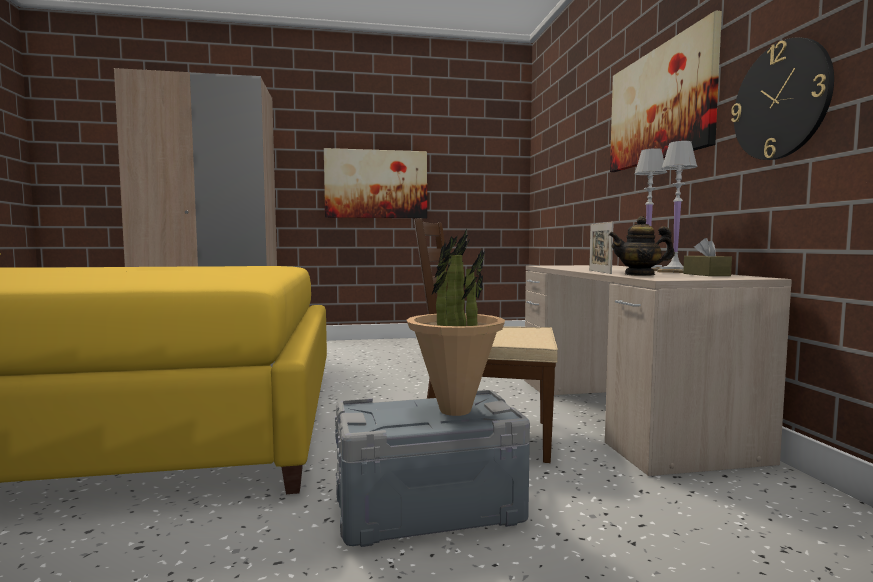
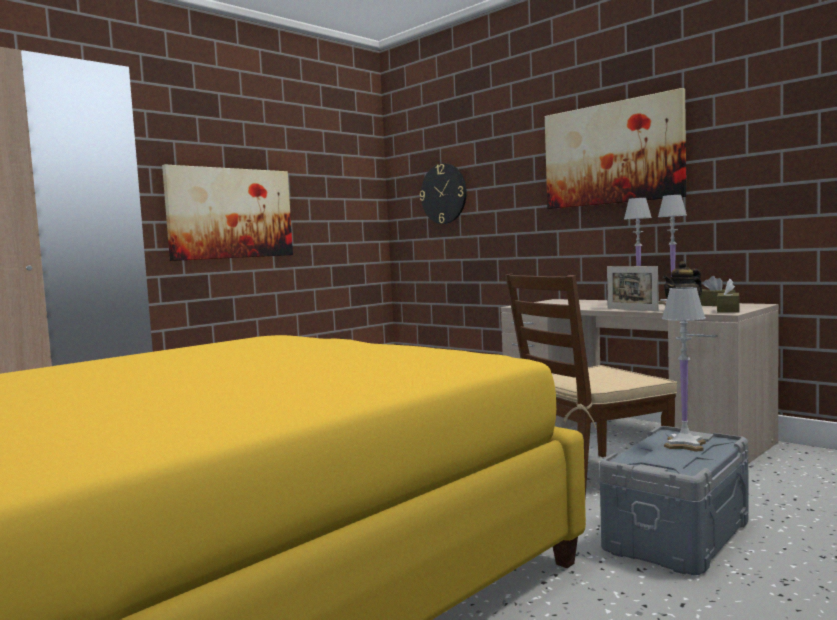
camera: 35 degrees left, 0 degrees up
potted plant [407,229,505,416] -> white table lamp [662,287,706,452]
wall clock [731,37,834,160] -> wall clock moved to [420,163,467,224]
none -> brown tissue box [717,279,740,313]

